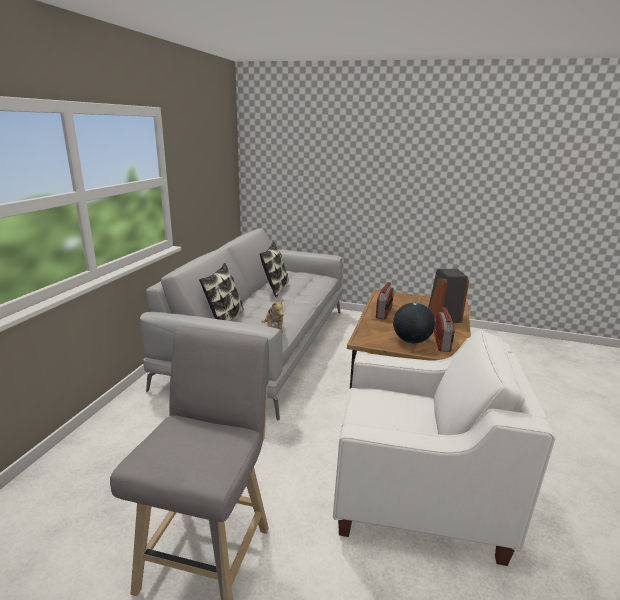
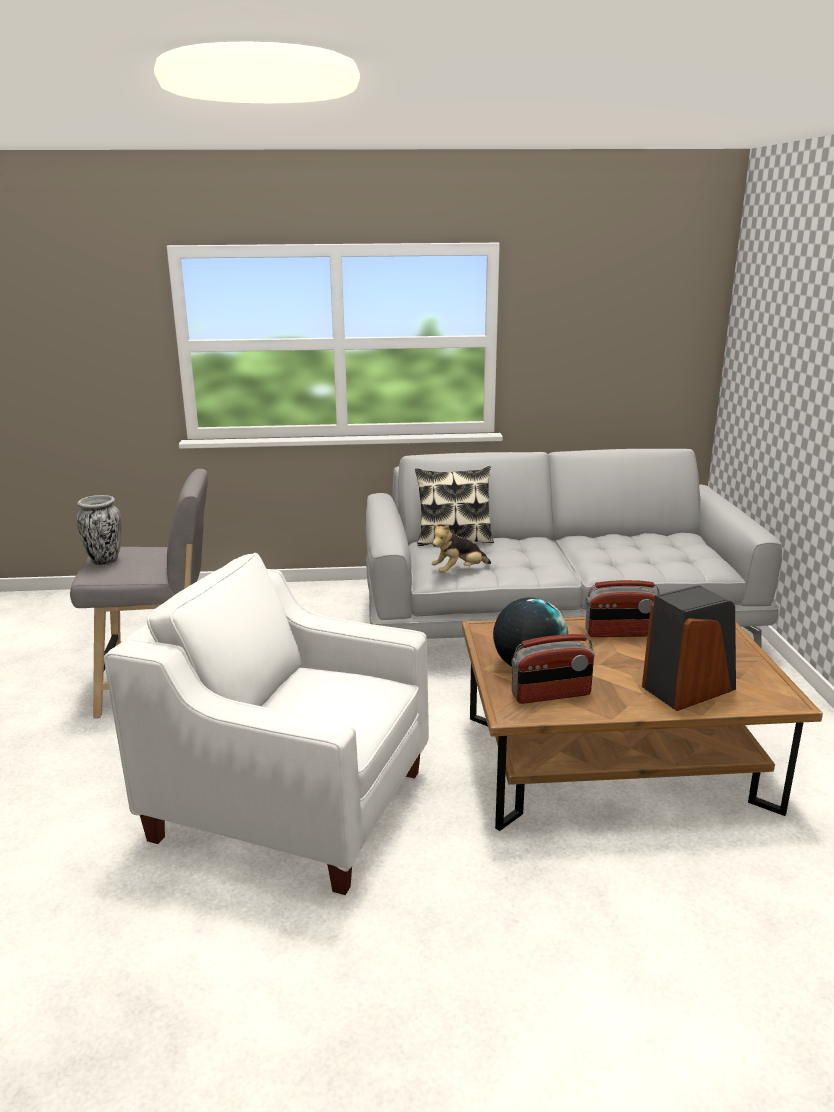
camera: 70 degrees right, 0 degrees up
pillow [260,242,289,297] -> none
white armchair [333,329,555,566] -> white armchair turned 120 degrees clockwise [104,553,429,895]
none -> vase [76,495,121,565]

